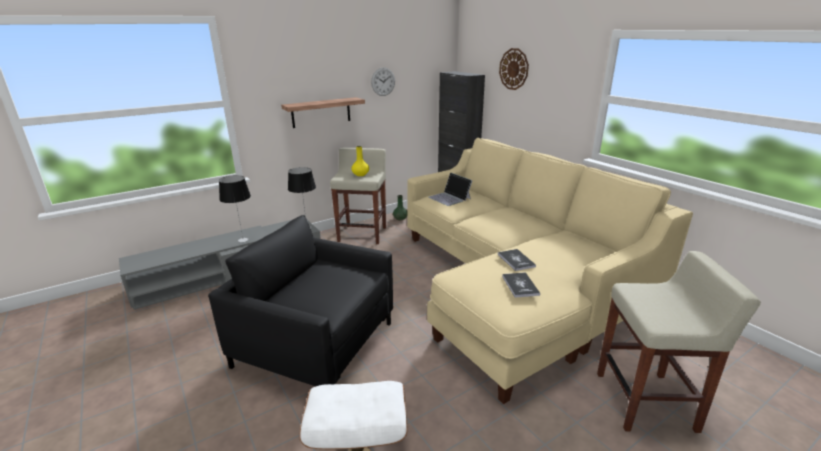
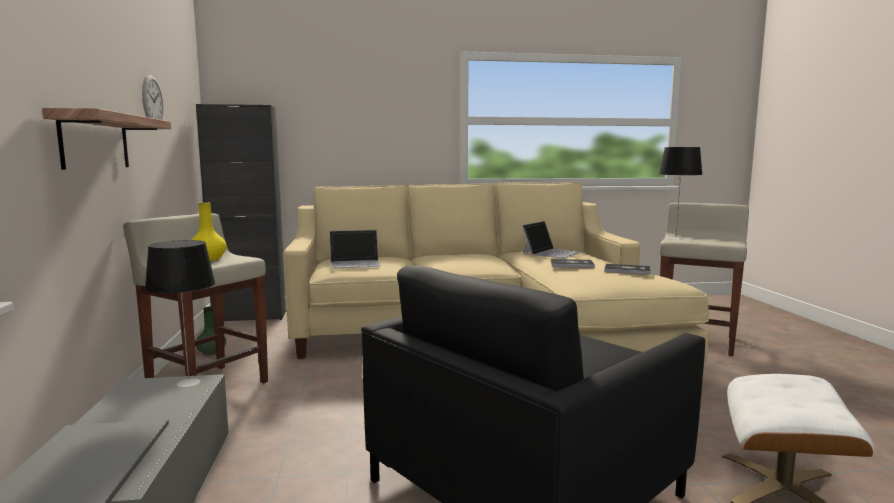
camera: 65 degrees left, 15 degrees down
table lamp [219,175,251,242] -> table lamp moved to [659,147,703,240]
wall clock [499,48,529,90] -> none
none -> laptop [522,221,582,258]

